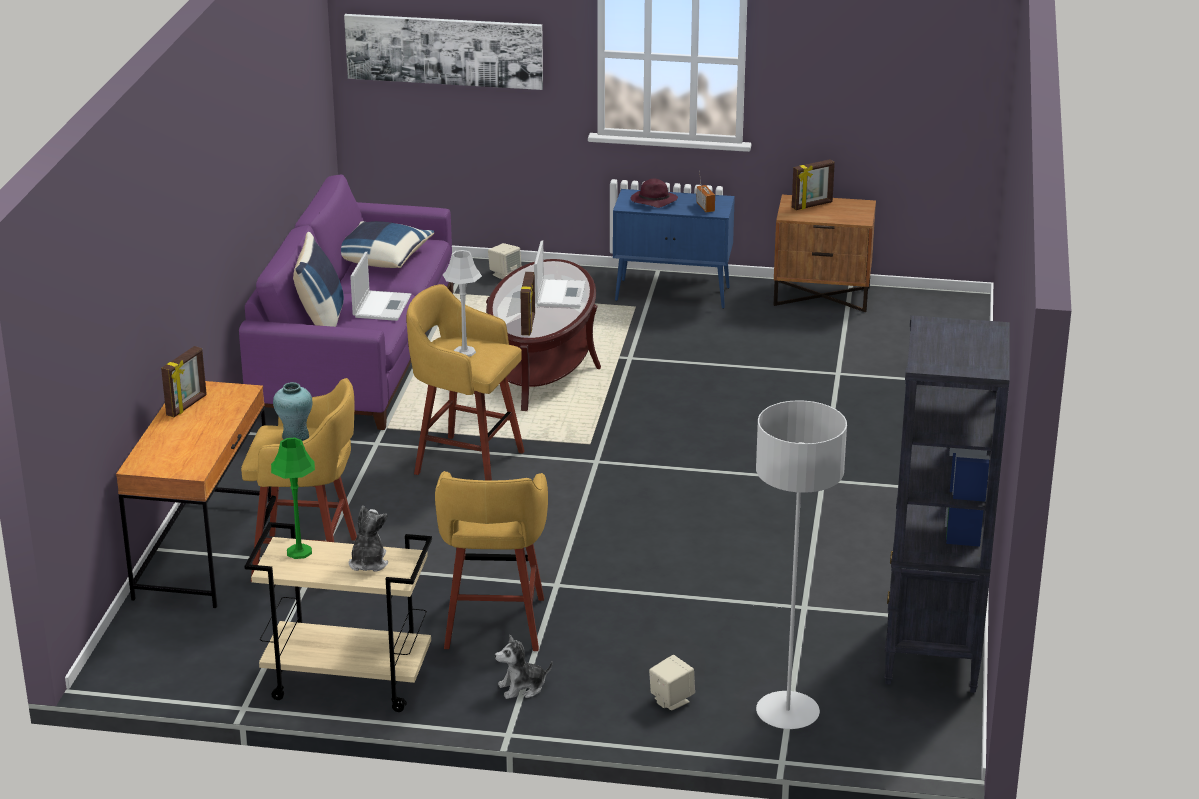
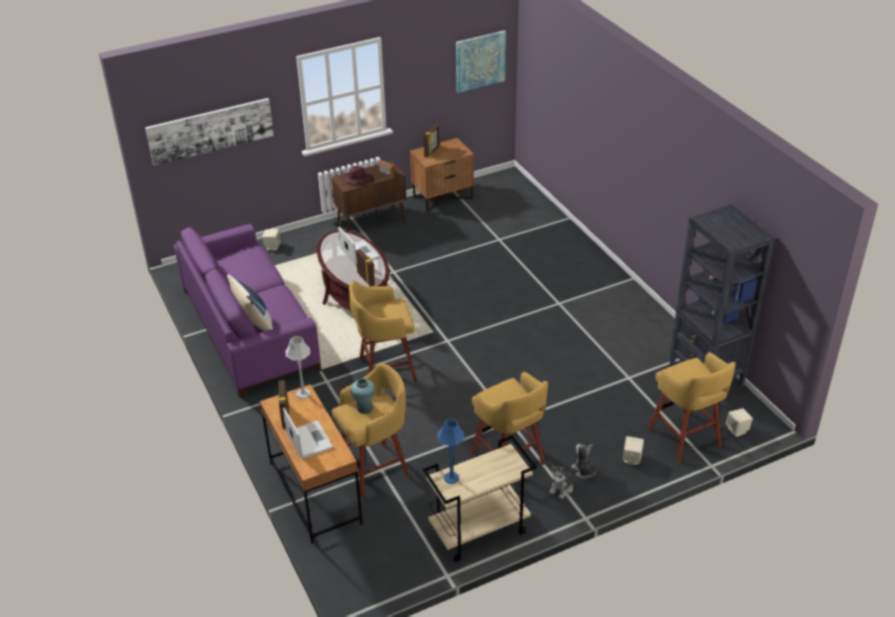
camera: 35 degrees left, 10 degrees up
green table lamp [271,438,315,559] -> blue table lamp [438,419,464,484]
blue pillow [341,221,434,268] -> none
plush toy [349,506,388,572] -> plush toy moved to [571,444,596,479]
laptop [350,252,411,321] -> laptop moved to [283,407,333,459]
grey table lamp [443,250,482,357] -> grey table lamp moved to [285,336,310,399]
blue cabinet [613,189,735,309] -> brown cabinet [331,161,407,231]
grey floor lamp [756,400,847,729] -> yellow stool [647,352,736,463]
none -> picture [456,31,506,93]
none -> beige speaker [726,408,753,437]

